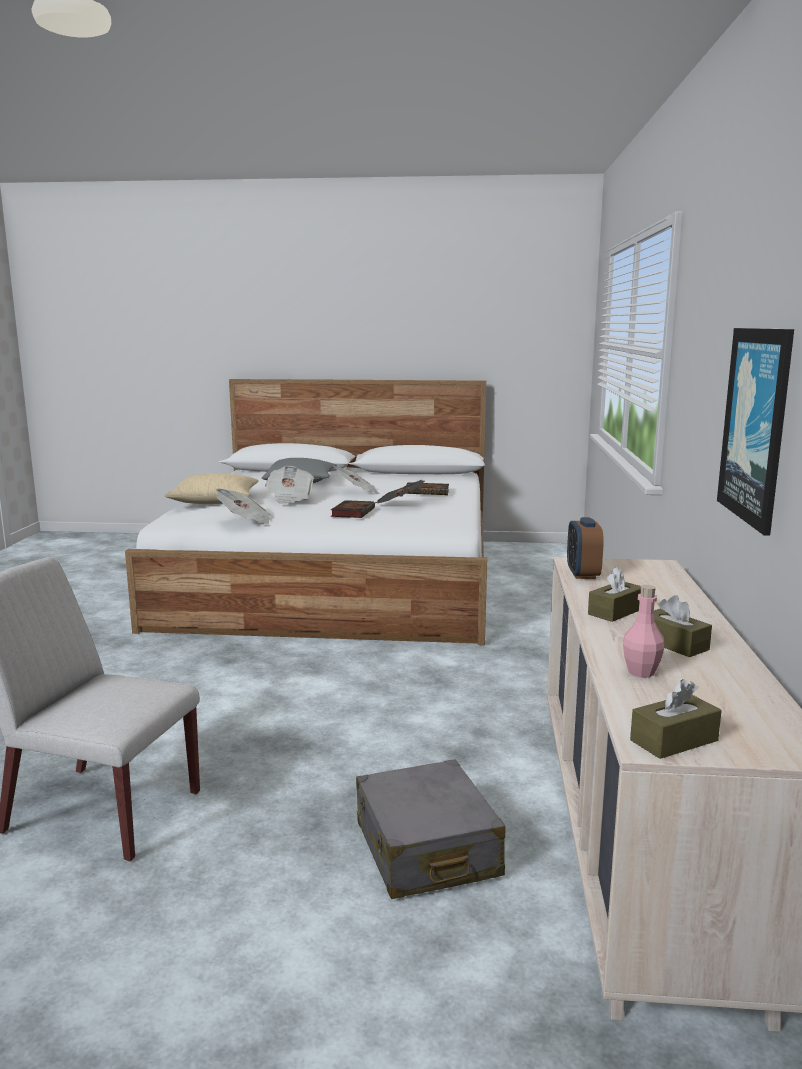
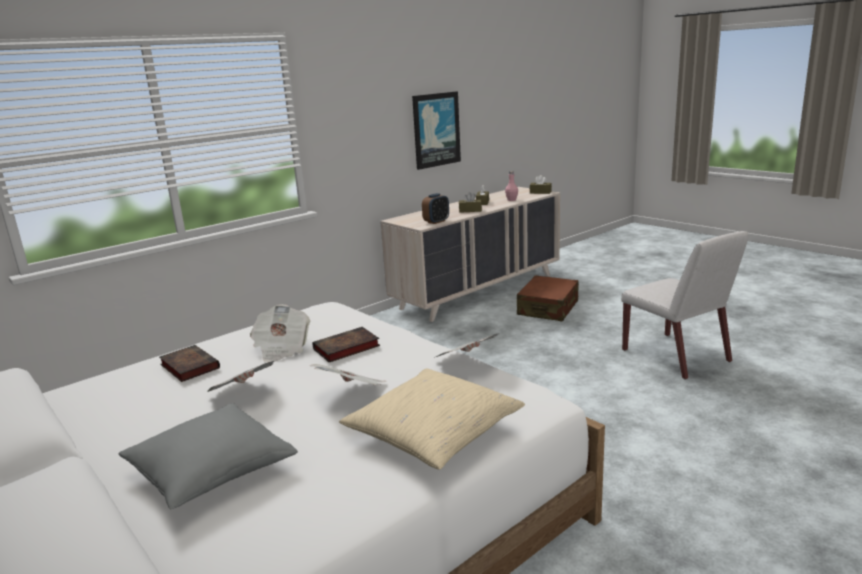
camera: 135 degrees left, 5 degrees up
grey suitcase [356,759,505,899] -> brown suitcase [517,275,579,321]

